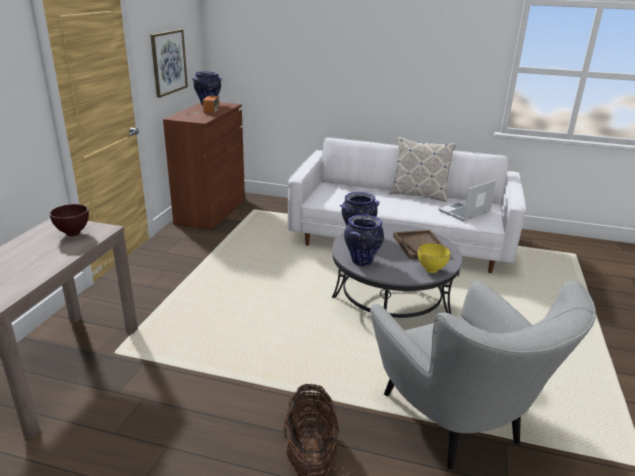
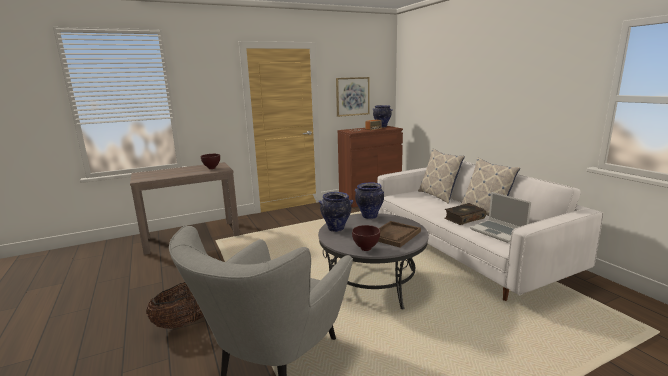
camera: 50 degrees right, 10 degrees down
yellow bowl [418,243,451,273] -> brown bowl [352,225,380,251]
laptop [438,180,496,221] -> laptop turned 135 degrees counterclockwise [470,192,531,243]
none -> pillow [418,149,465,204]
none -> book [444,203,486,225]

